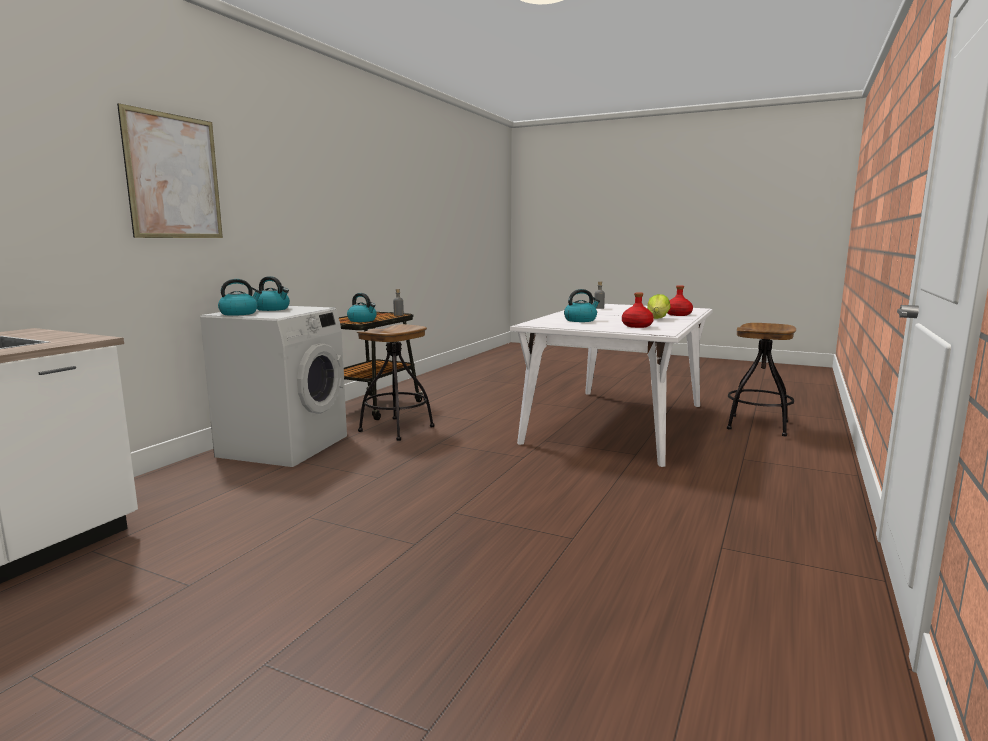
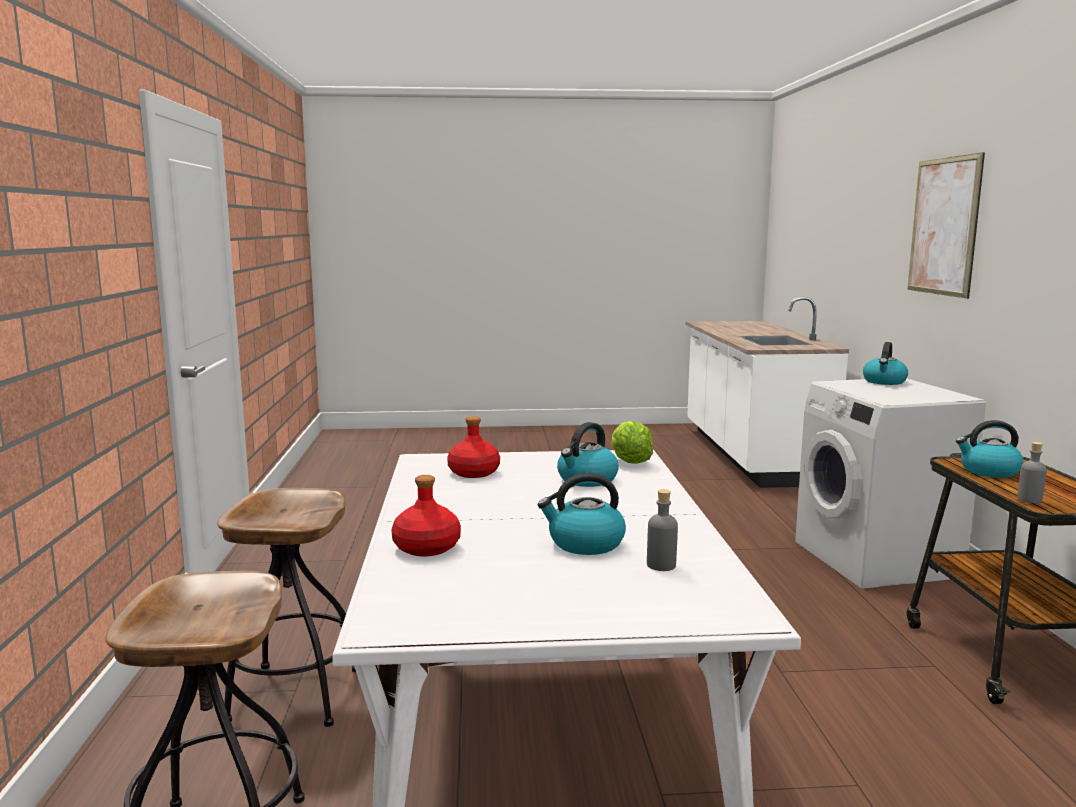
camera: 150 degrees right, 0 degrees up
kettle [257,276,290,311] -> kettle moved to [538,473,626,555]
brown stool [357,324,434,441] -> brown stool moved to [217,488,356,727]
lettuce [647,294,671,319] -> lettuce moved to [611,421,653,464]

